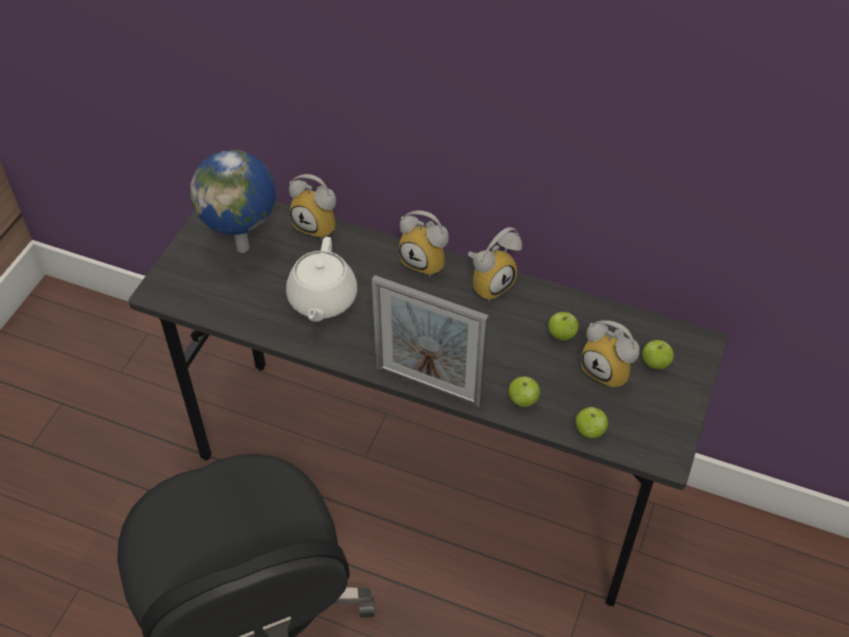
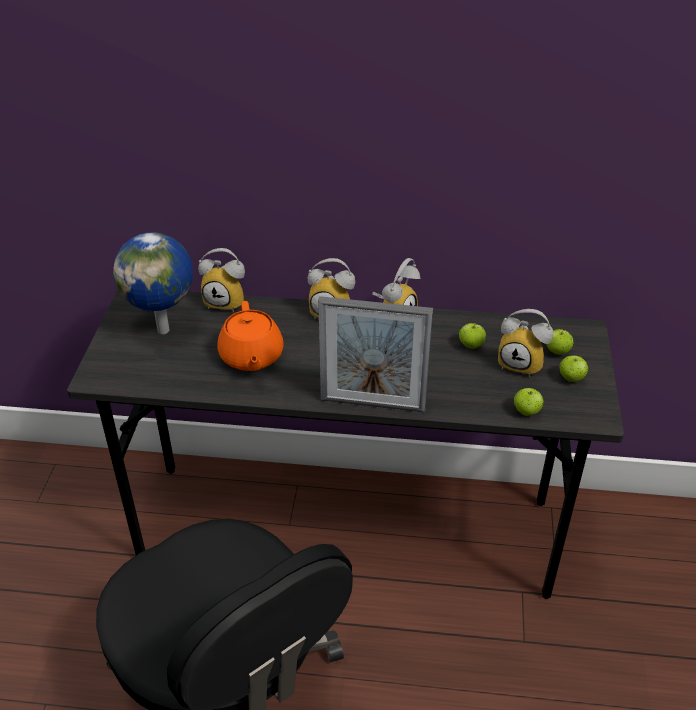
camera: 15 degrees left, 10 degrees down
white teapot [286,237,357,322] -> orange teapot [217,301,283,371]
apple [508,376,540,407] -> apple moved to [559,355,588,382]

